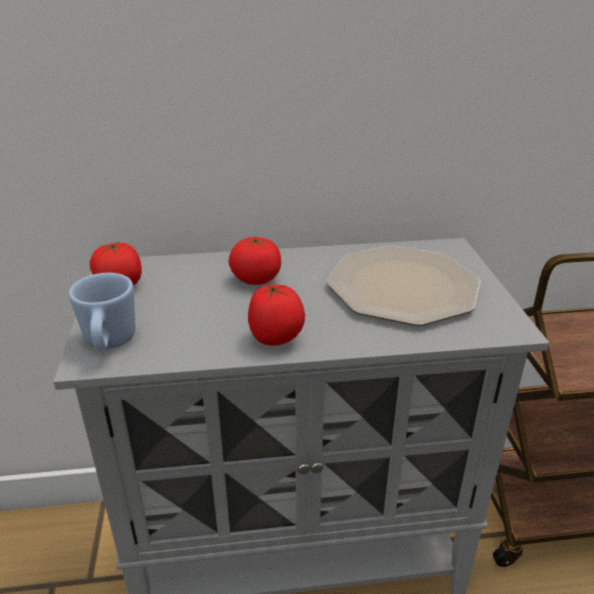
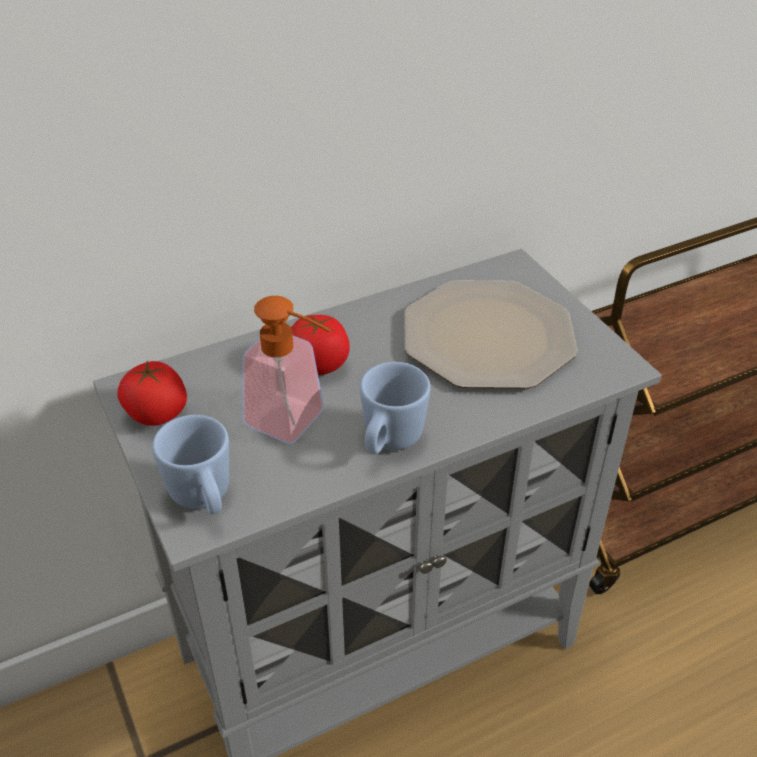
camera: 20 degrees left, 10 degrees up
tomato [248,284,305,346] -> blue mug [360,362,431,454]
none -> soap dispenser [243,296,331,444]

